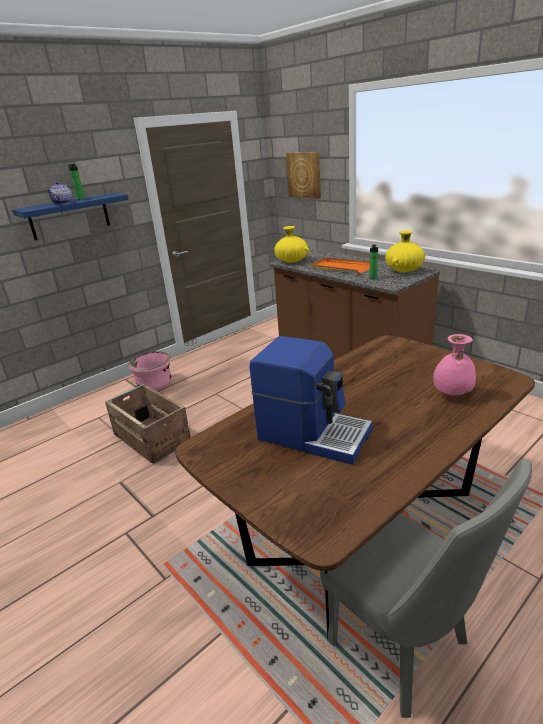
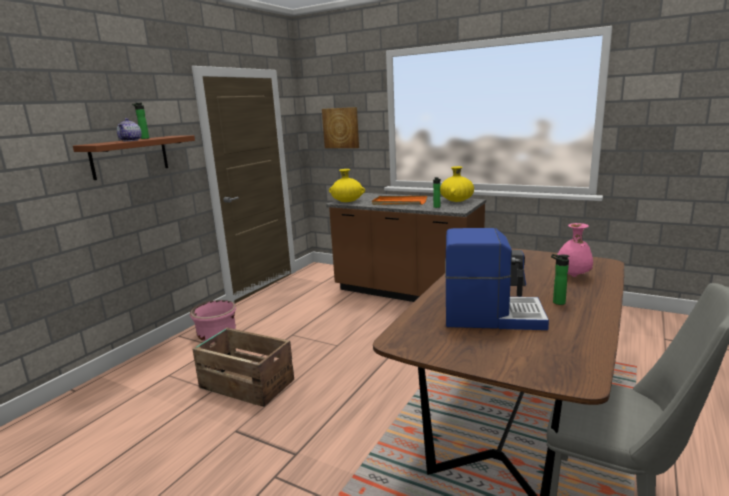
camera: 20 degrees left, 10 degrees down
blue shelf [12,193,128,240] -> brown shelf [73,135,195,180]
none -> bottle [551,254,570,305]

